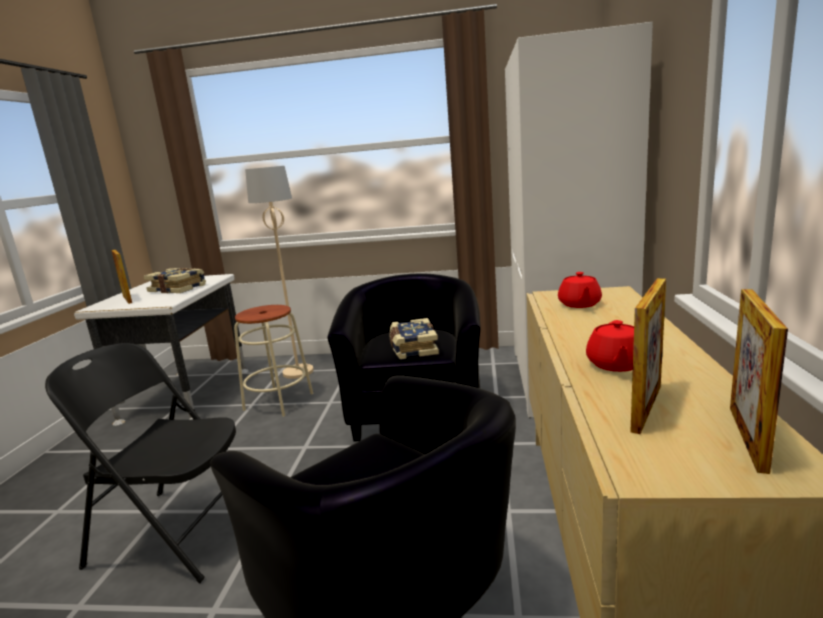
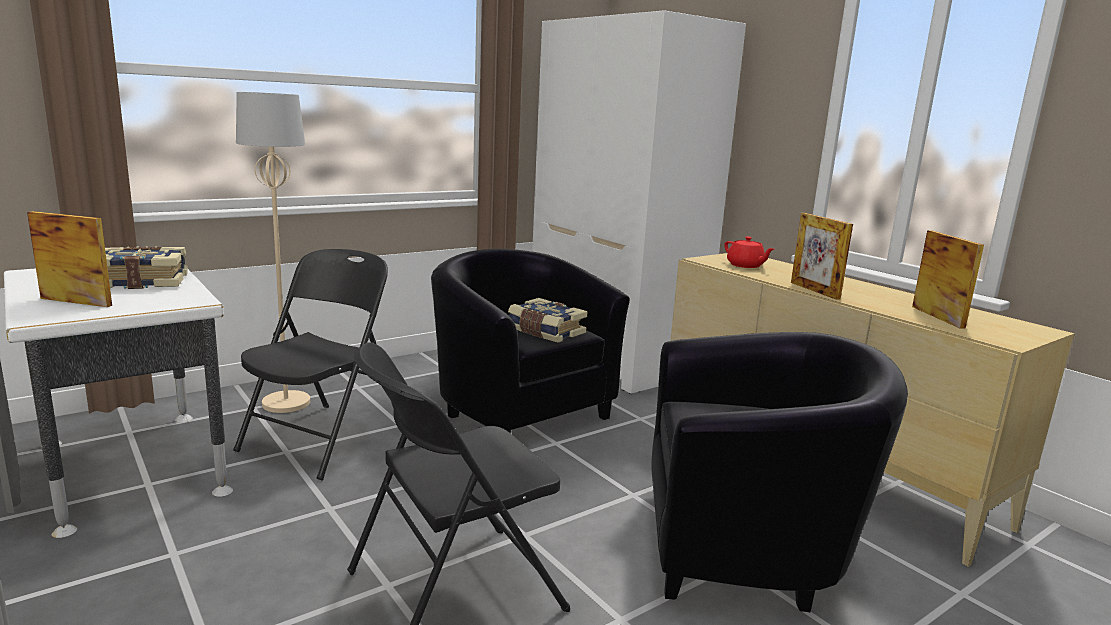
camera: 45 degrees left, 0 degrees up
beige stool [234,305,313,417] -> black chair [233,249,394,481]
red teapot [586,320,634,372] -> none
picture frame [730,289,788,474] -> picture frame moved to [791,213,853,300]

